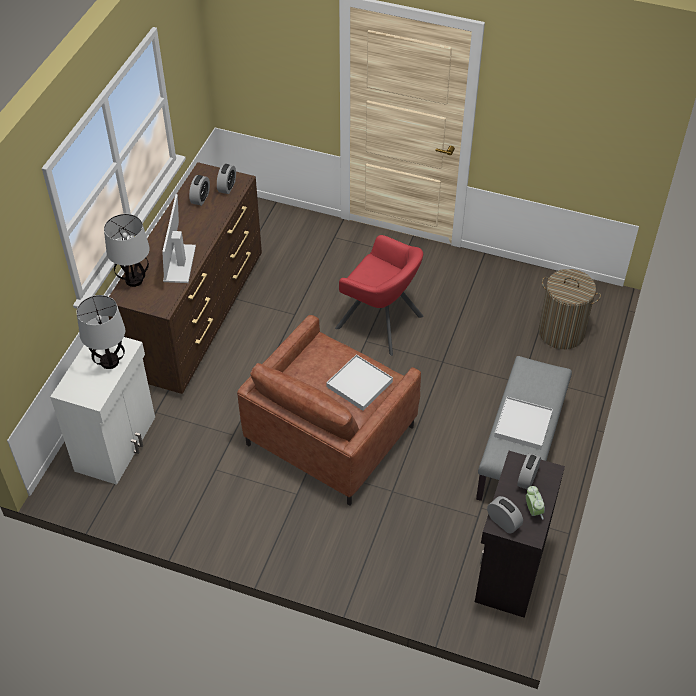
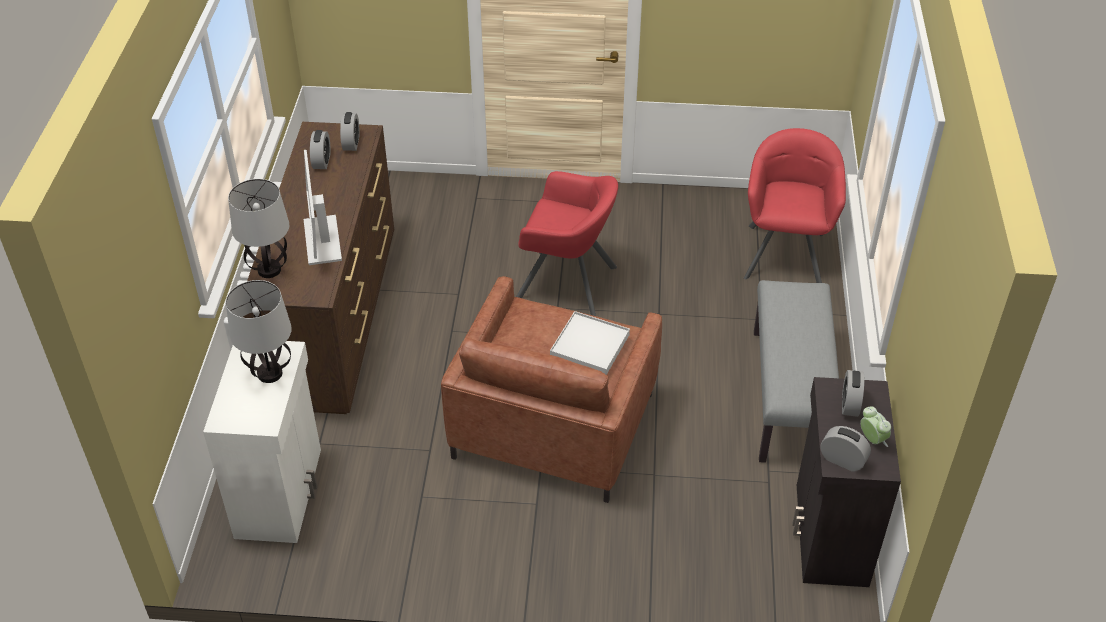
camera: 15 degrees left, 5 degrees down
white tray [494,397,553,450] -> none
laundry basket [539,269,601,349] -> red armchair [744,128,846,283]

